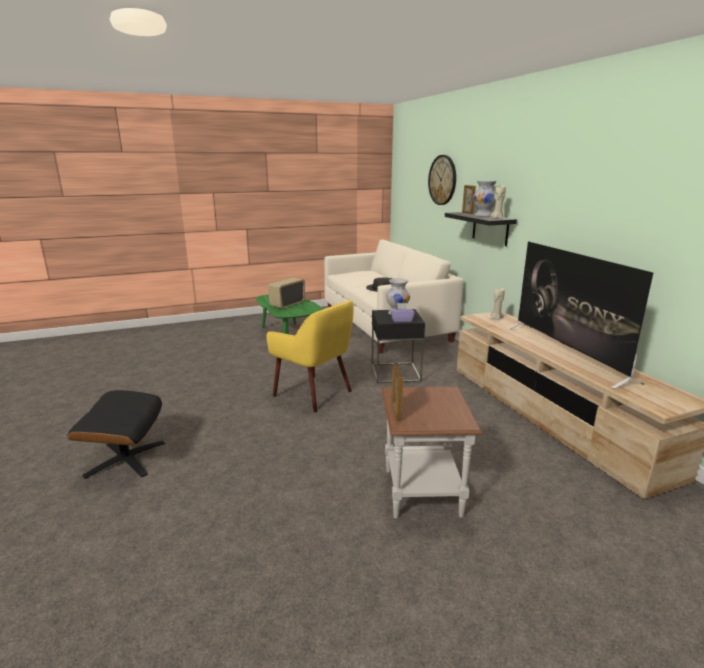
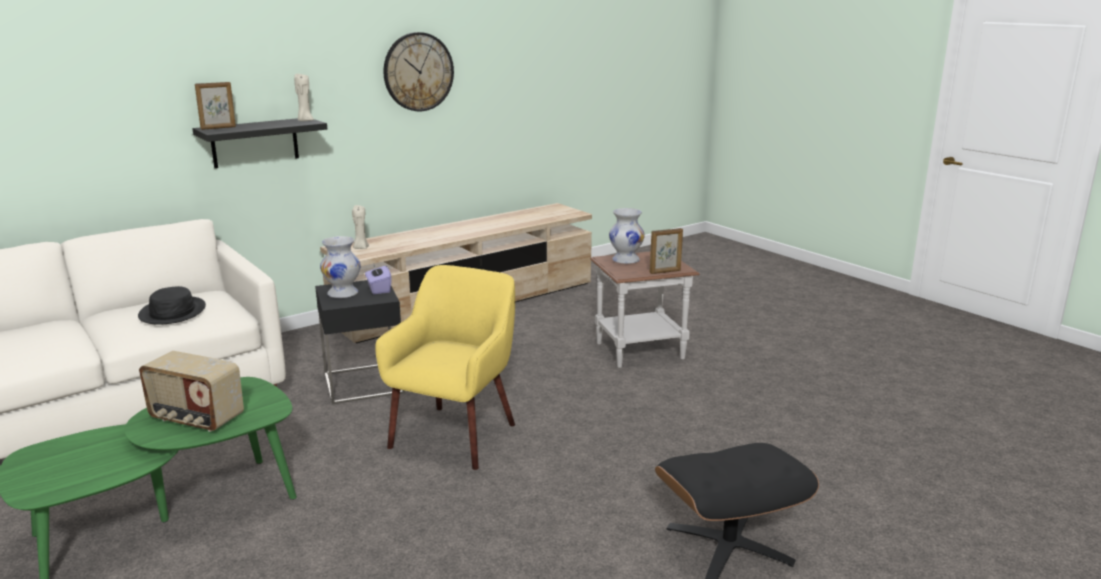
camera: 105 degrees left, 0 degrees up
wall clock [428,155,456,205] -> wall clock moved to [383,32,454,111]
white vase [473,181,497,217] -> white vase moved to [609,208,645,264]
television [506,241,653,389] -> none

